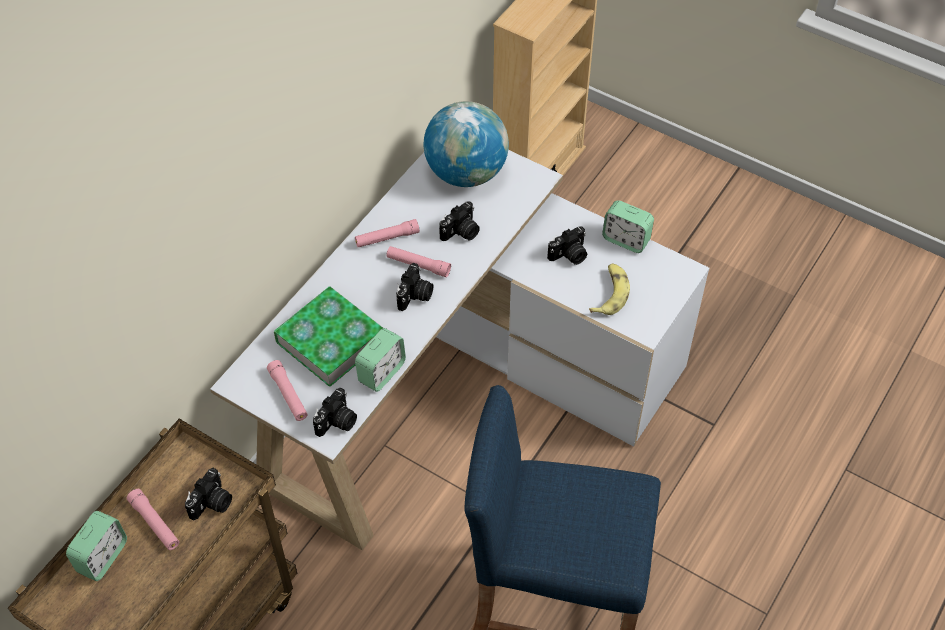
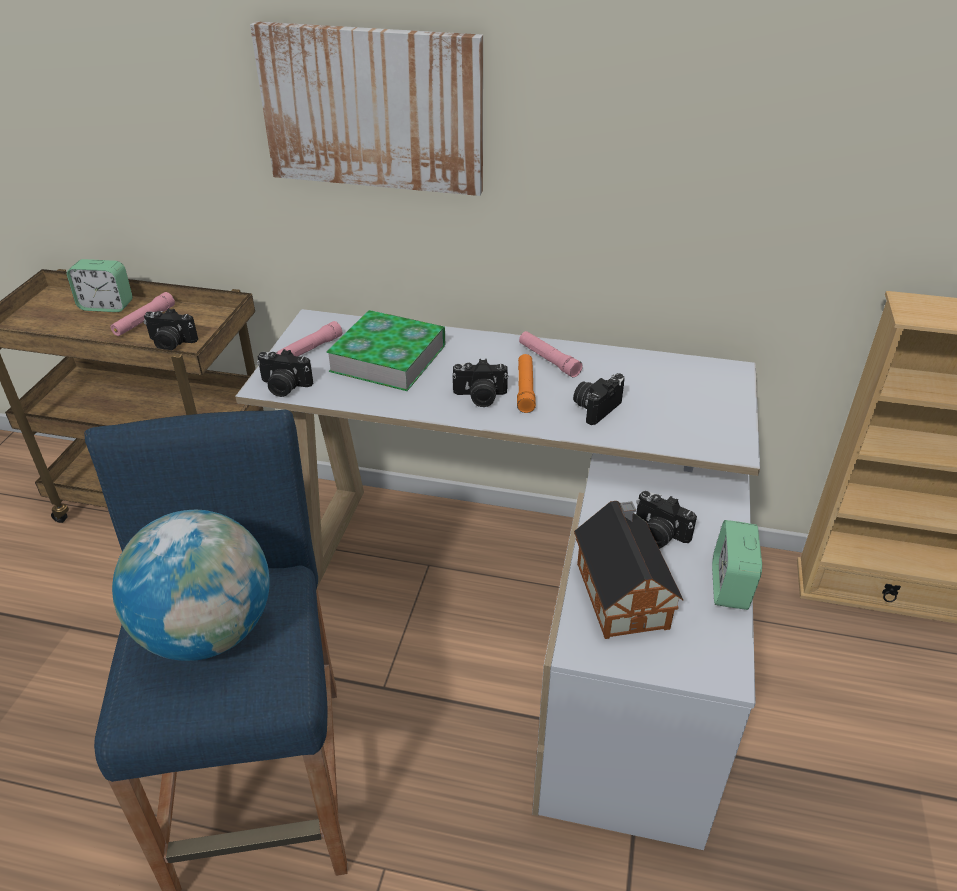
camera: 70 degrees right, 15 degrees down
alarm clock [355,328,406,392] -> none
pink flashlight [386,246,451,277] -> orange flashlight [517,354,536,413]
globe [424,101,509,187] -> globe moved to [112,510,270,661]
camera [439,201,480,241] -> camera turned 105 degrees clockwise [573,373,625,425]
banana [589,264,630,315] -> toy house [574,501,683,639]
none -> picture [250,21,483,196]

